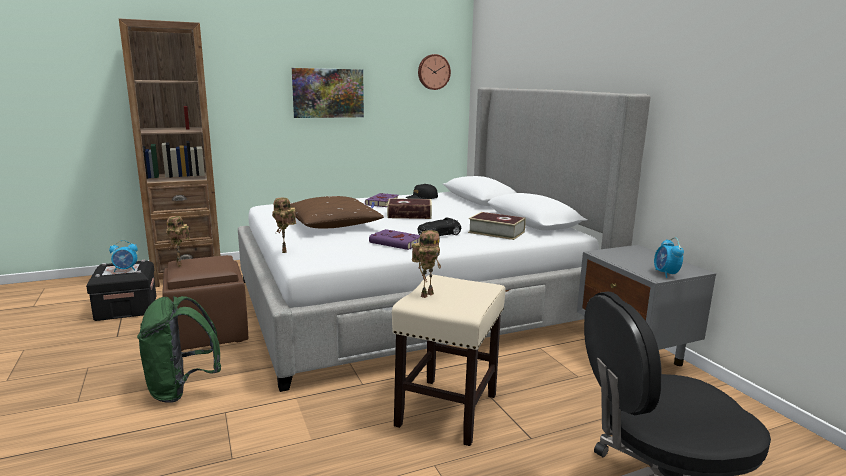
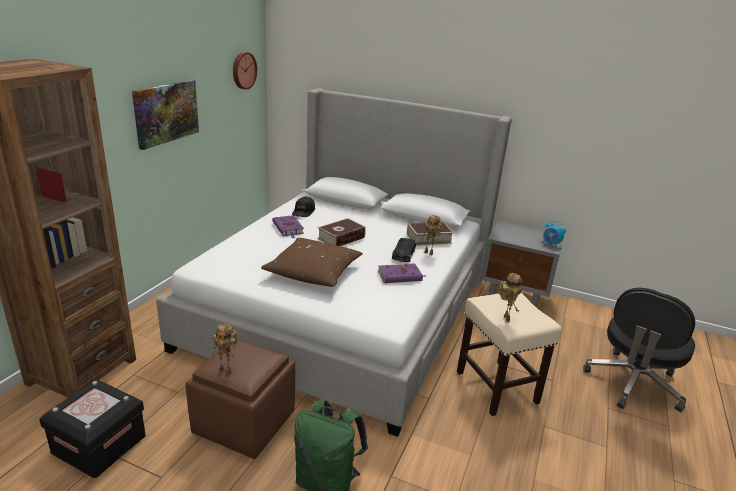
camera: 45 degrees left, 10 degrees up
alarm clock [109,240,138,272] -> none
toy robot [272,198,296,253] -> toy robot moved to [421,215,442,255]

